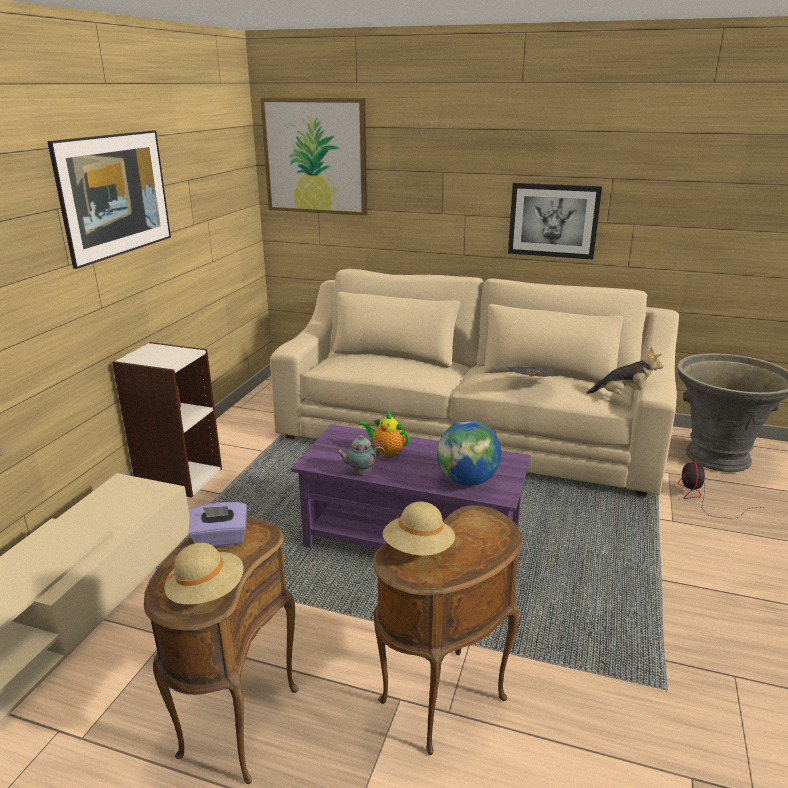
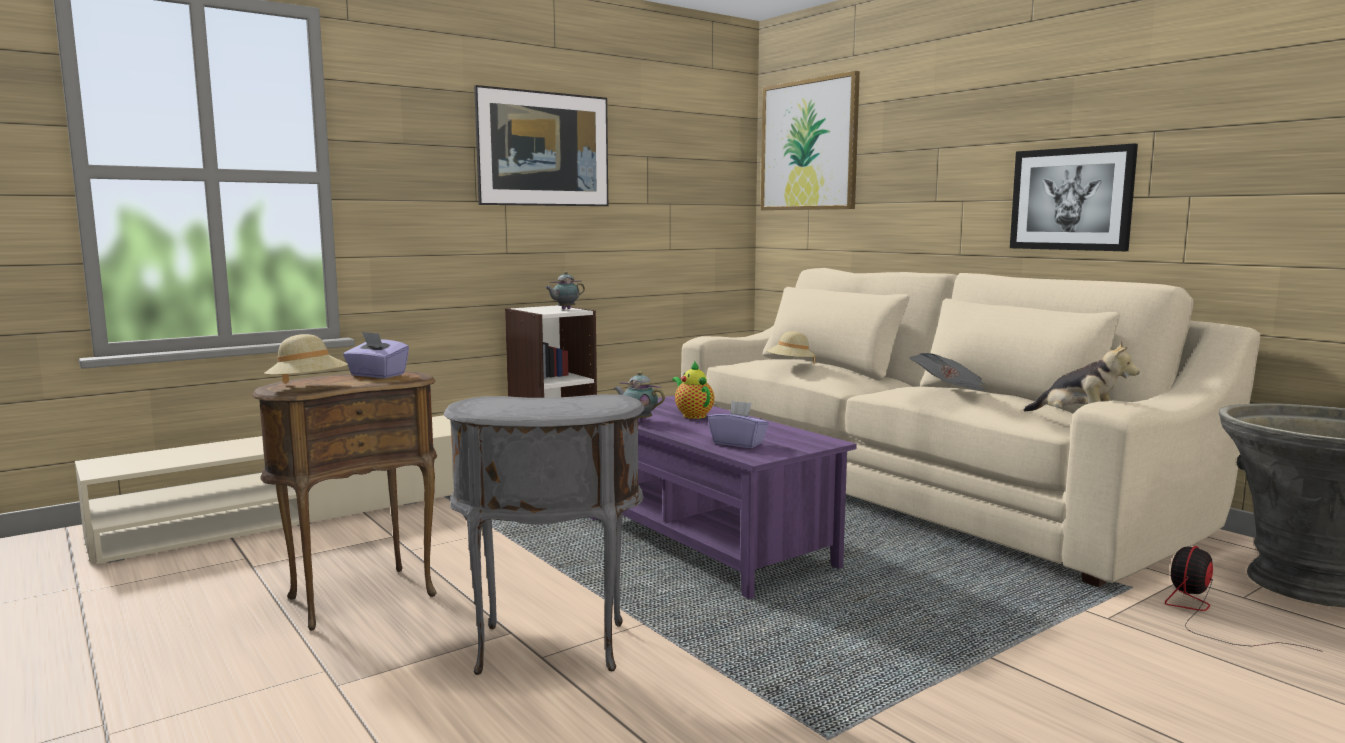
camera: 35 degrees right, 15 degrees down
brown side table [373,505,523,755] -> grey side table [444,394,645,675]
beige hat [383,502,455,556] -> beige hat moved to [767,331,816,364]
globe [437,421,502,486] -> purple tissue box [708,401,769,448]
none -> teapot [545,272,585,309]

